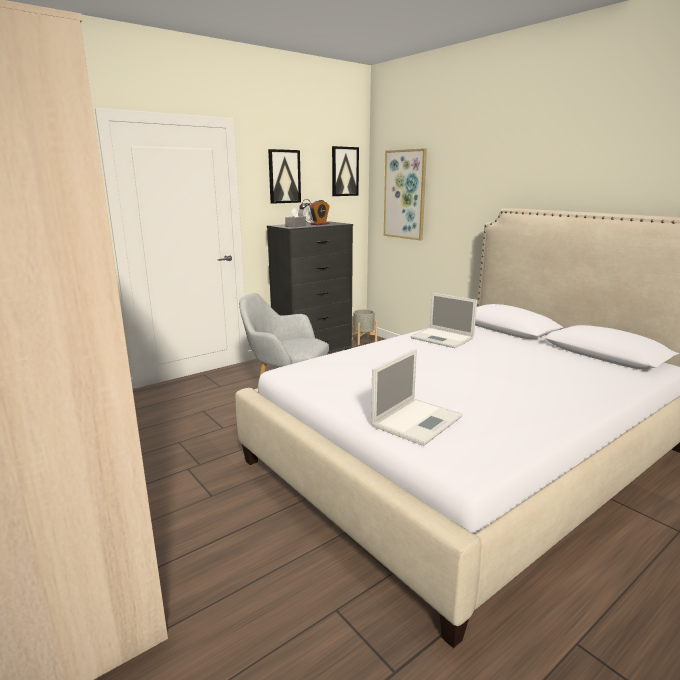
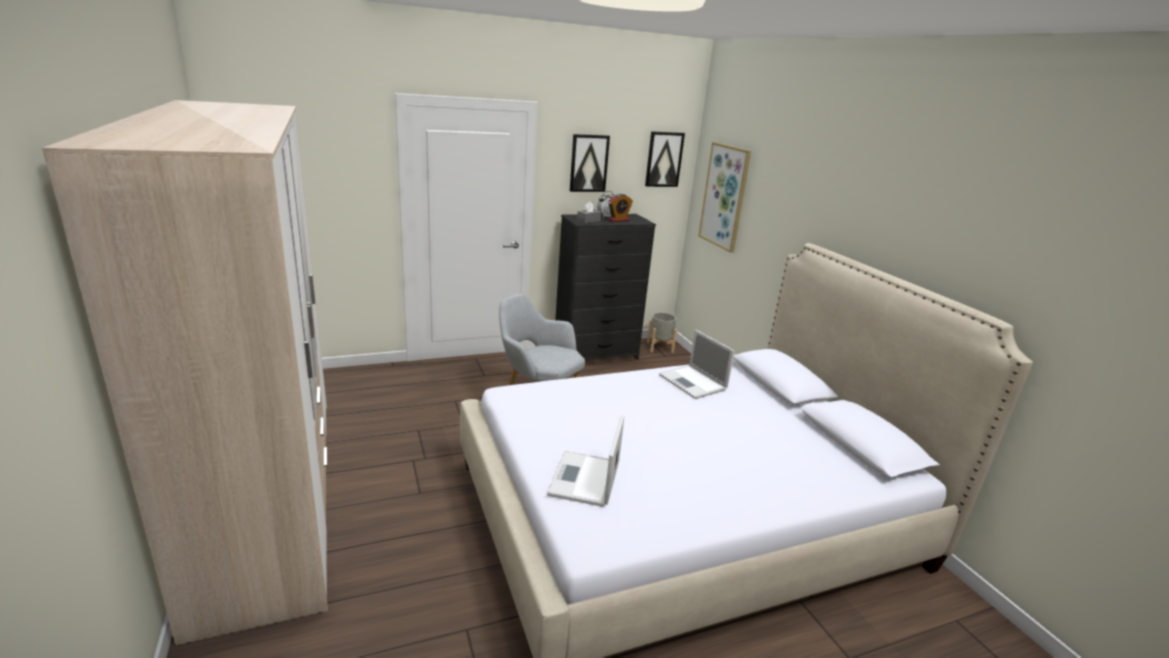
camera: 15 degrees right, 5 degrees up
laptop [371,349,463,446] -> laptop turned 135 degrees clockwise [547,415,624,507]

